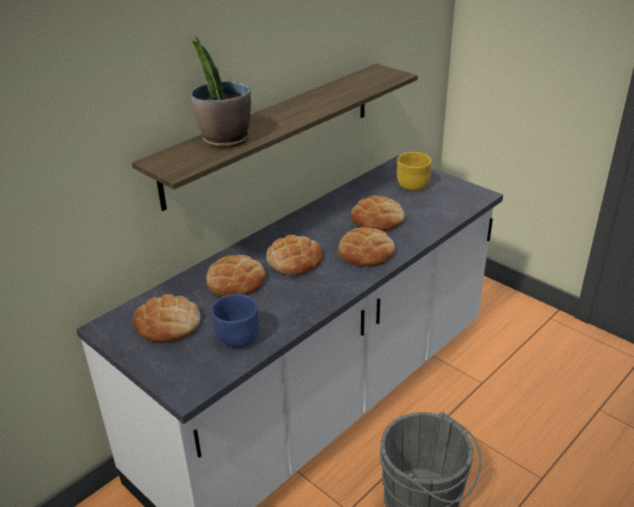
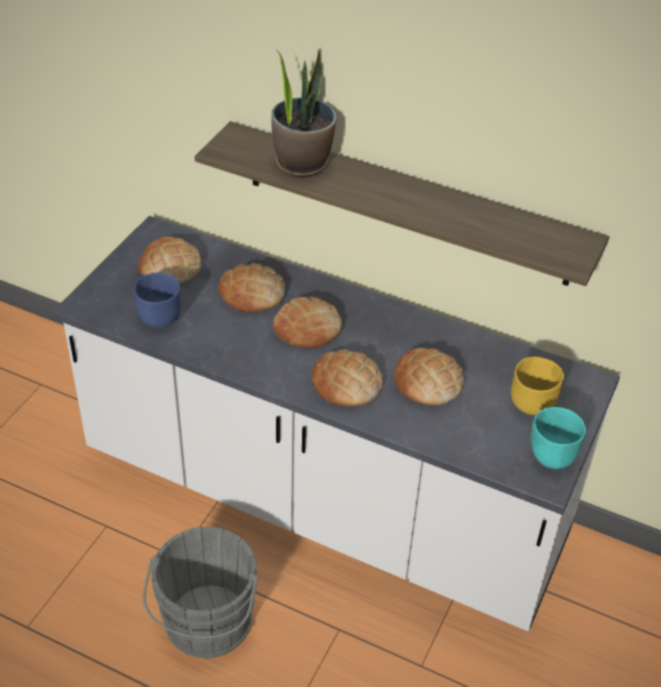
camera: 70 degrees right, 10 degrees up
none -> turquoise bowl [531,407,586,469]

